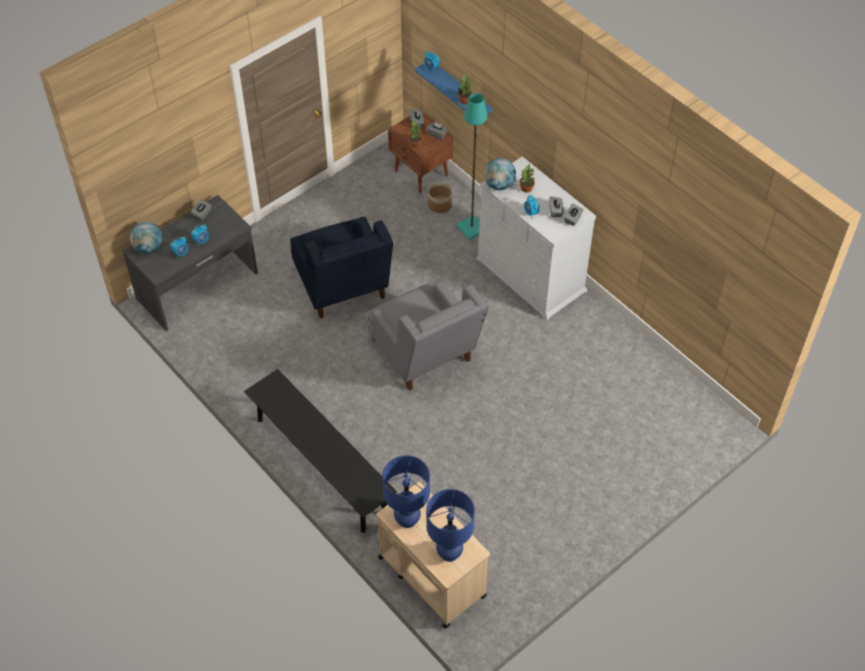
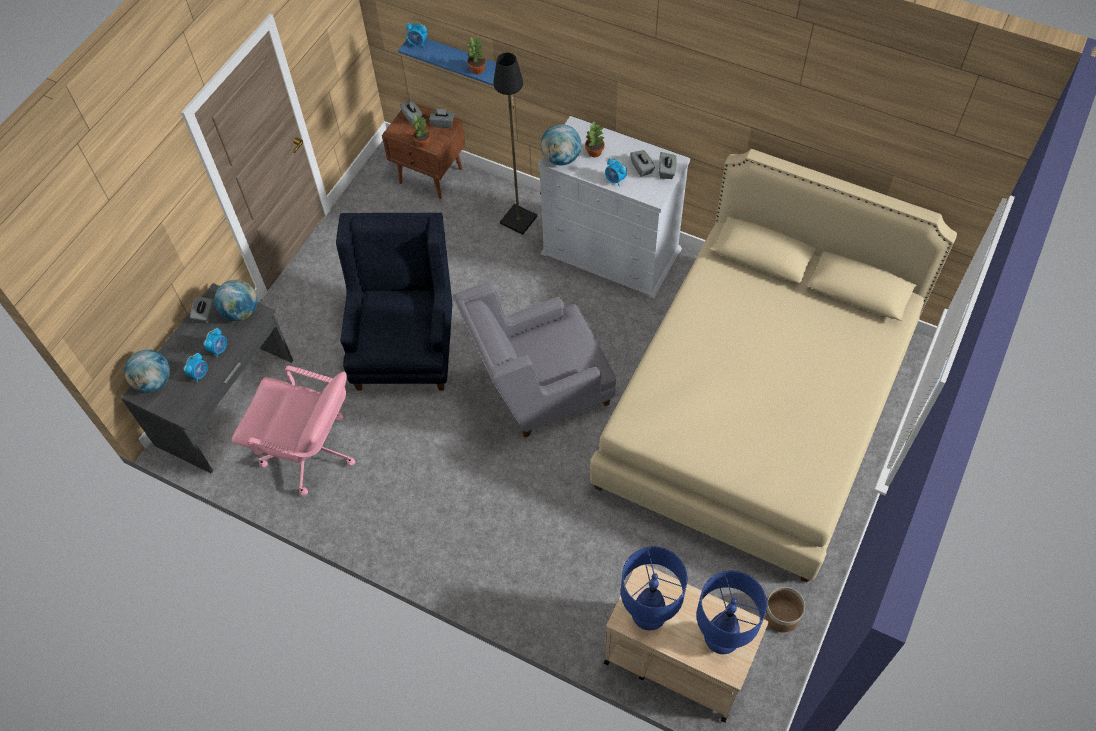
camera: 20 degrees left, 5 degrees up
black bench [244,369,397,533] -> none
blue armchair [290,217,393,318] -> blue armchair turned 135 degrees counterclockwise [336,213,452,391]
grey armchair [367,280,489,391] -> grey armchair turned 120 degrees clockwise [453,282,616,438]
planter [428,182,452,213] -> planter moved to [764,587,805,632]
turquoise floor lamp [456,93,488,240] -> black floor lamp [493,52,537,235]
none -> globe [214,280,258,321]
none -> pink office chair [232,366,355,496]
none -> beige bed [590,149,957,582]

